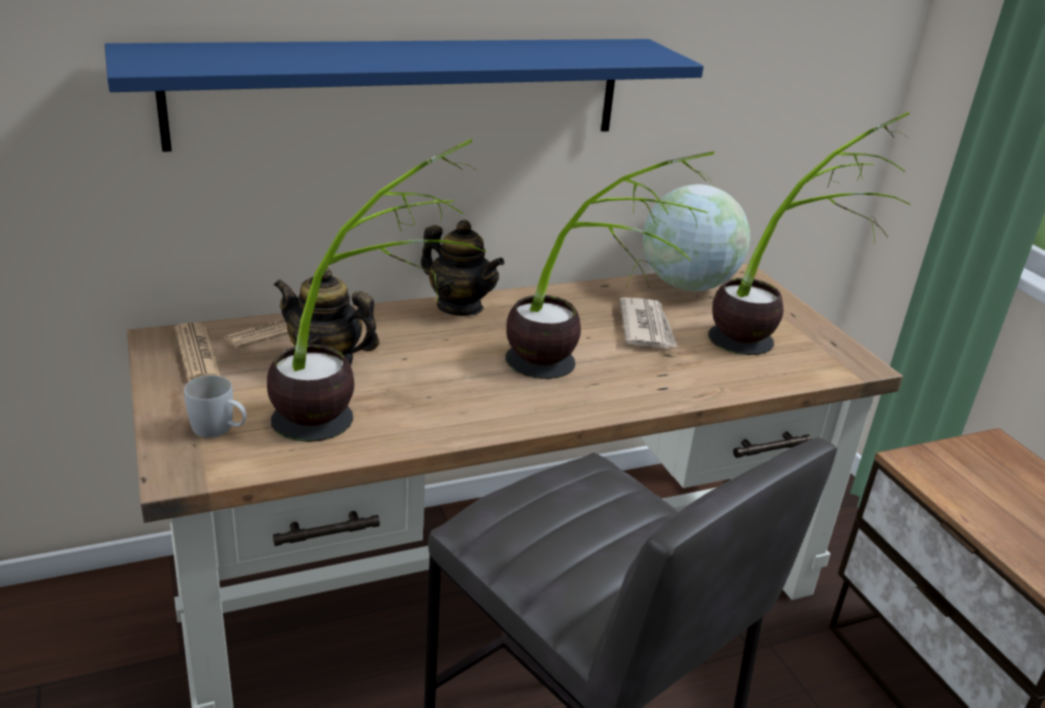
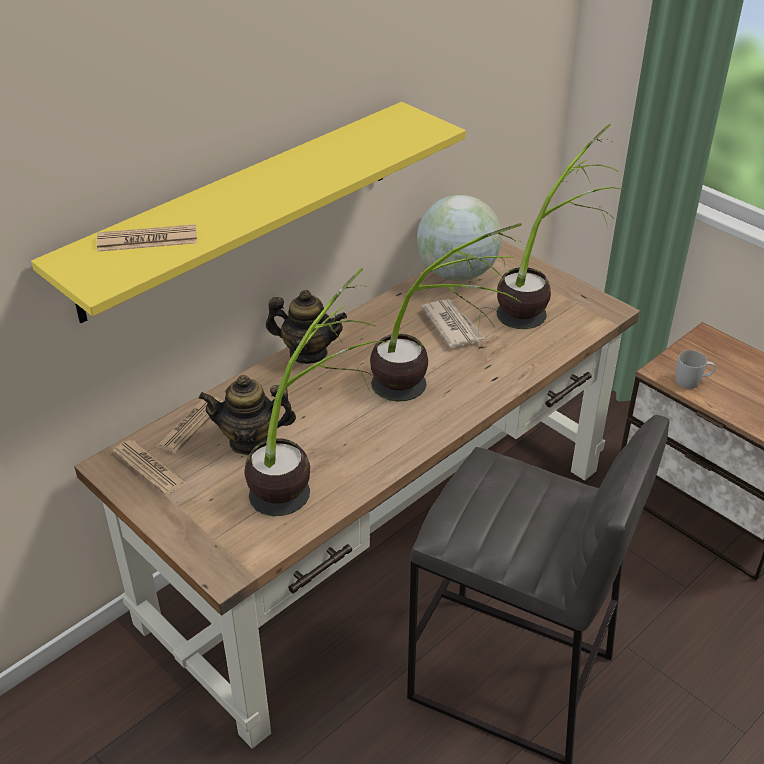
camera: 20 degrees left, 10 degrees up
blue shelf [105,39,704,152] -> yellow shelf [31,102,466,323]
white mug [184,375,247,438] -> white mug moved to [676,350,716,389]
none -> newspaper [97,224,197,252]

